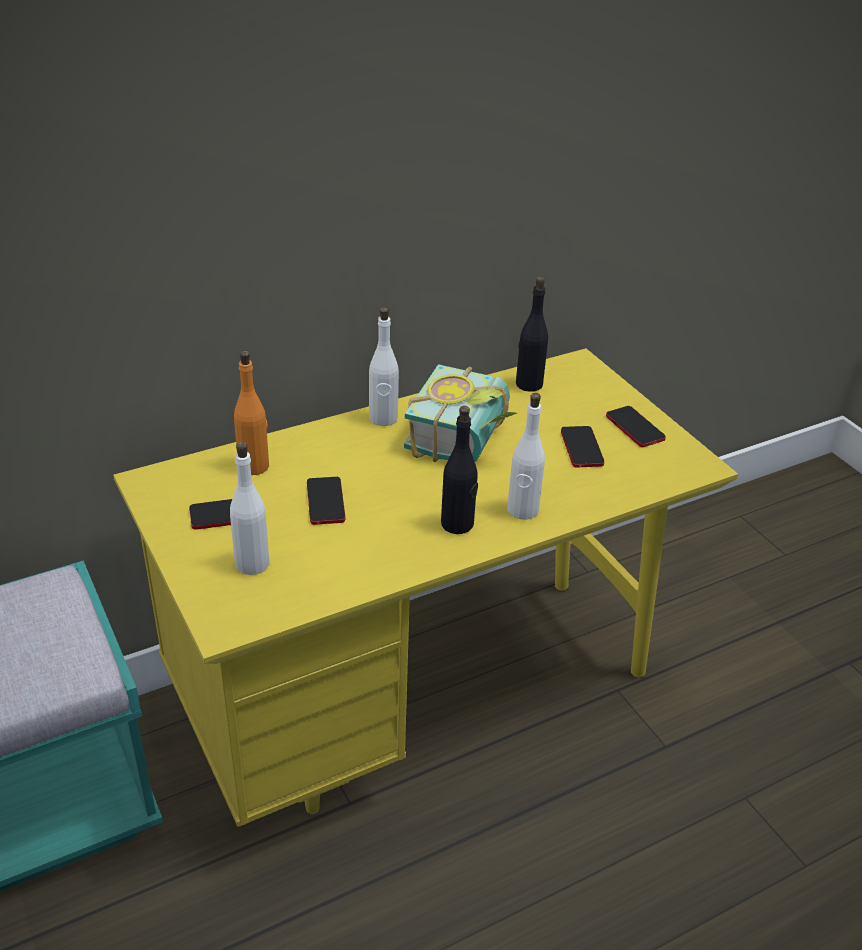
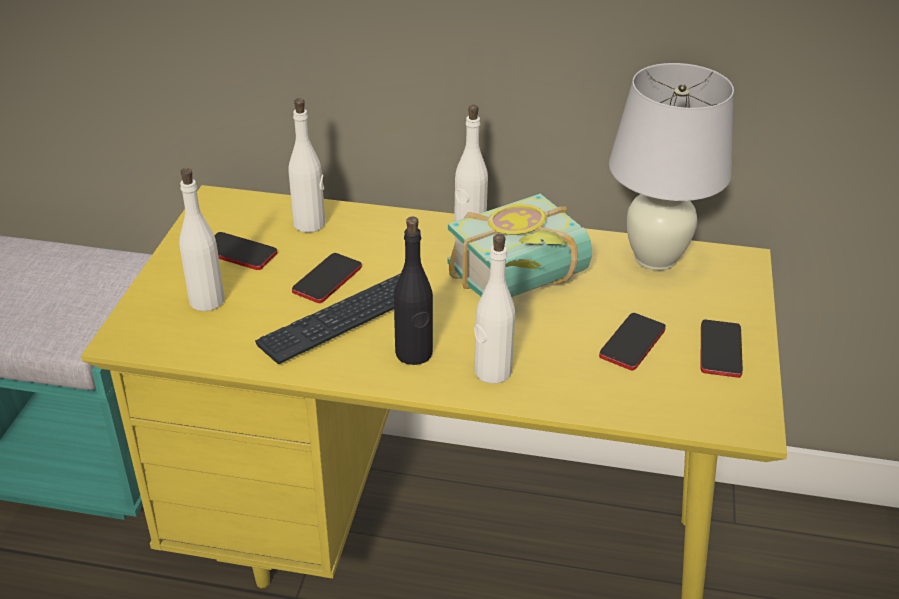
camera: 40 degrees right, 0 degrees up
orange bottle [234,351,269,475] -> white bottle [288,98,325,233]
black bottle [516,277,548,392] -> white table lamp [609,63,734,271]
none -> keyboard [255,273,401,364]

